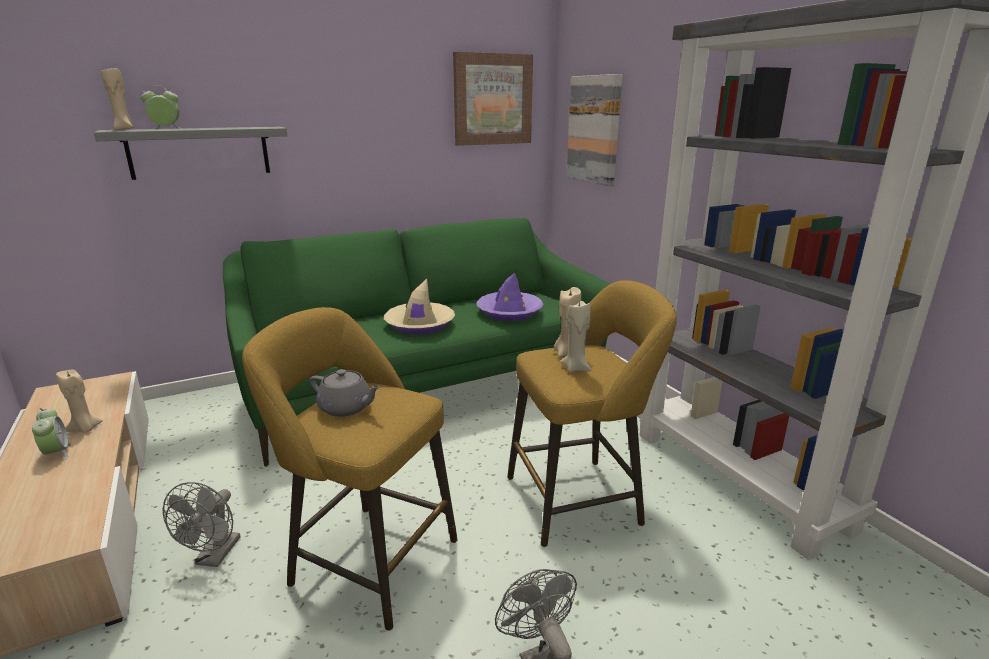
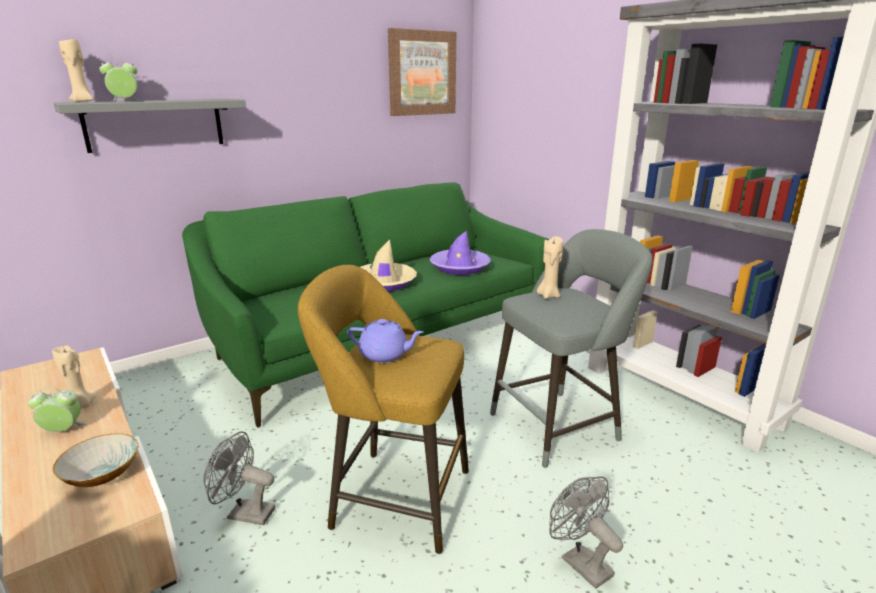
camera: 10 degrees left, 0 degrees up
alarm clock [32,408,71,460] -> alarm clock turned 60 degrees counterclockwise [28,388,86,432]
grey fan [163,482,240,567] -> grey fan turned 105 degrees clockwise [203,431,275,525]
grey teapot [310,369,381,417] -> purple teapot [348,319,423,363]
yellow stool [507,280,677,547] -> grey stool [490,229,653,468]
beige candle [560,300,591,373] -> none
picture [566,74,622,186] -> none
none -> bowl [53,433,138,487]

